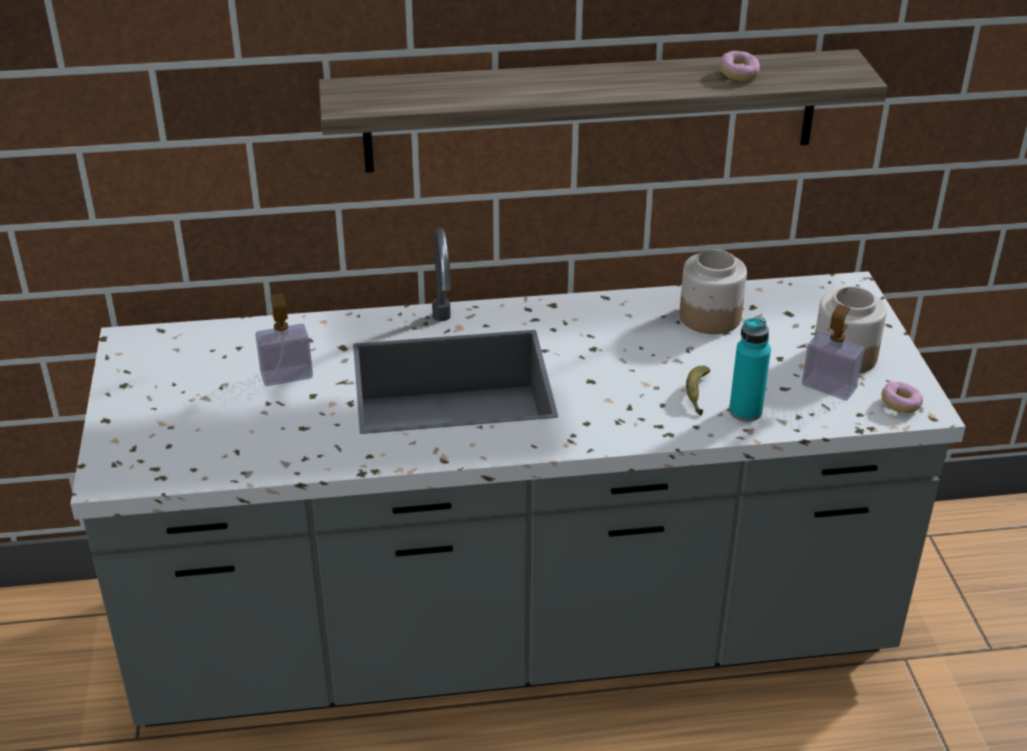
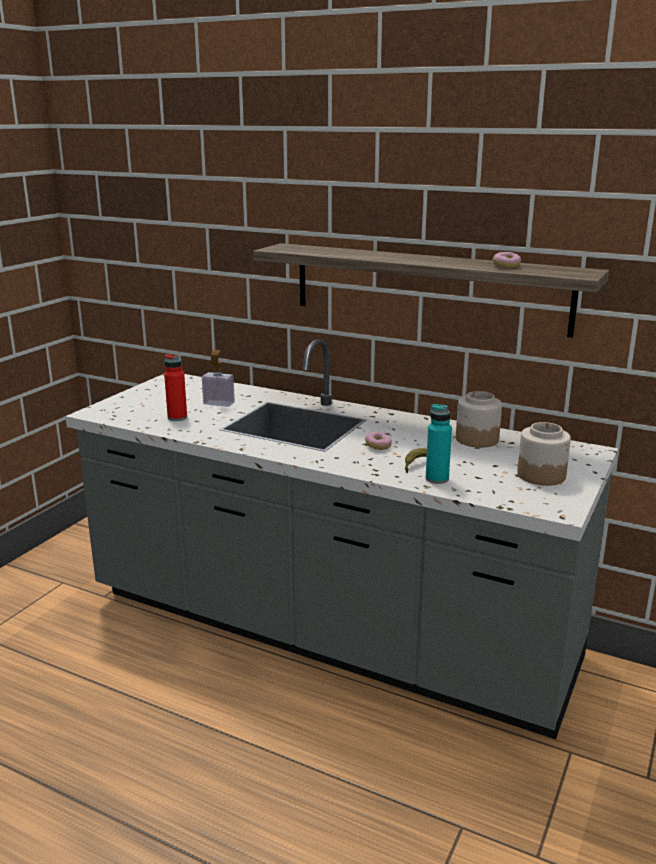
camera: 35 degrees right, 15 degrees down
soap dispenser [802,304,864,401] -> none
donut [881,382,923,413] -> donut moved to [365,432,392,450]
none -> red bottle [164,354,187,421]

